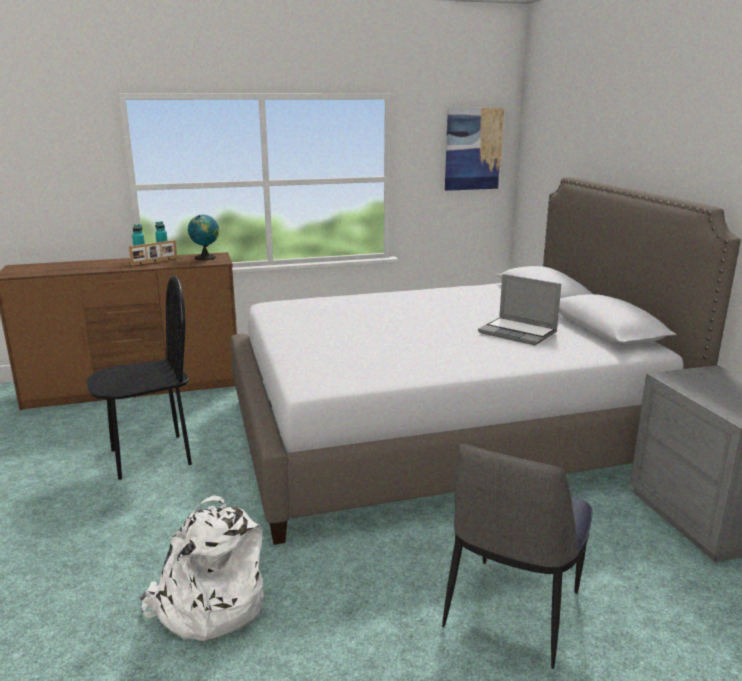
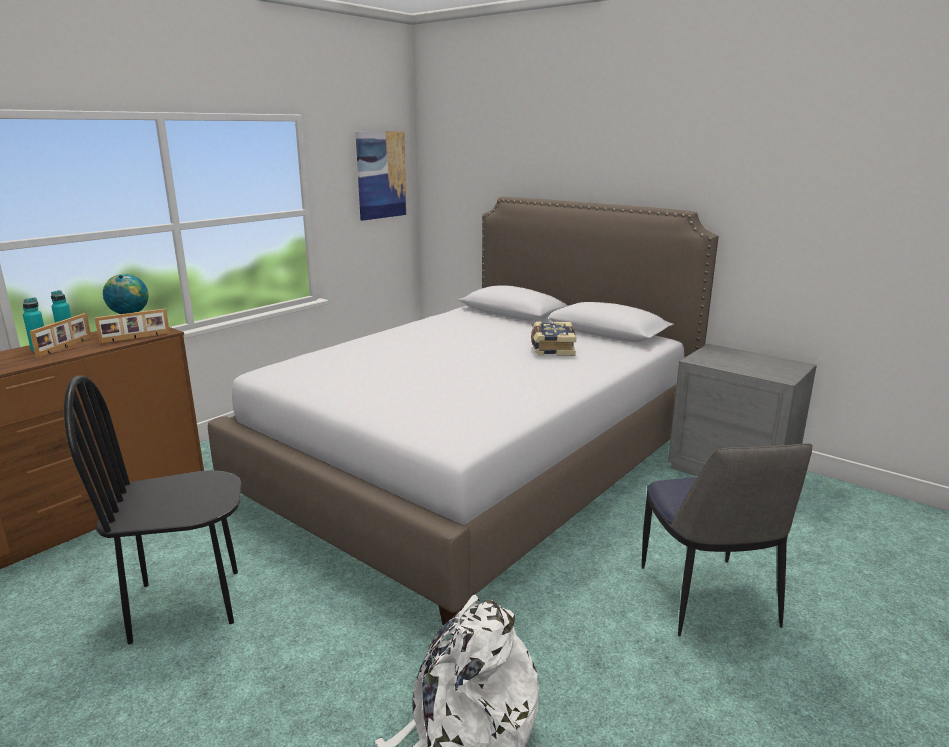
camera: 35 degrees left, 0 degrees up
black chair [87,275,192,480] -> black chair turned 135 degrees counterclockwise [64,375,242,644]
laptop [478,274,561,345] -> book [531,322,576,356]
none -> picture frame [95,309,170,344]

